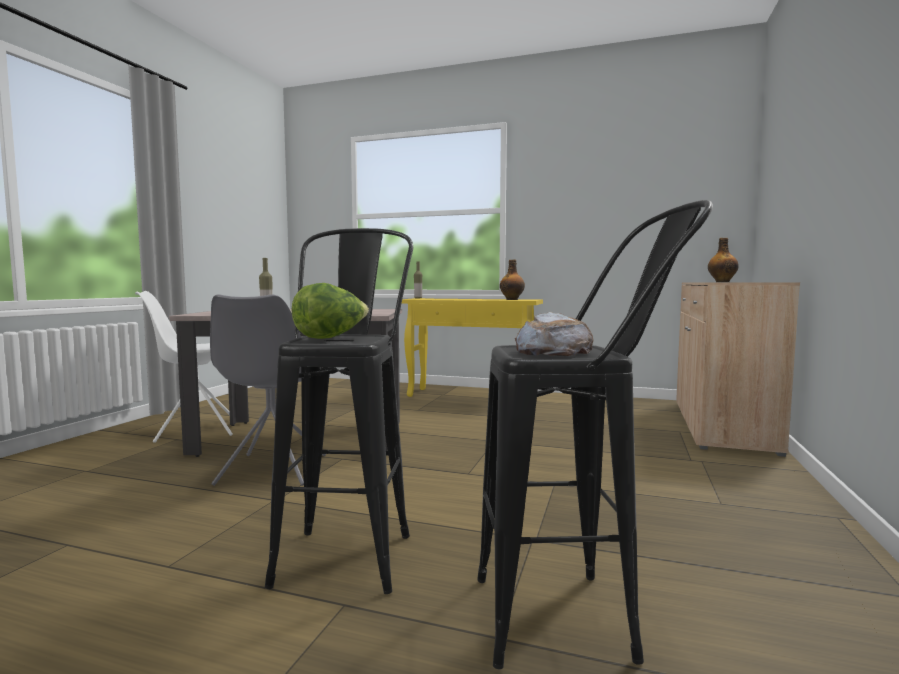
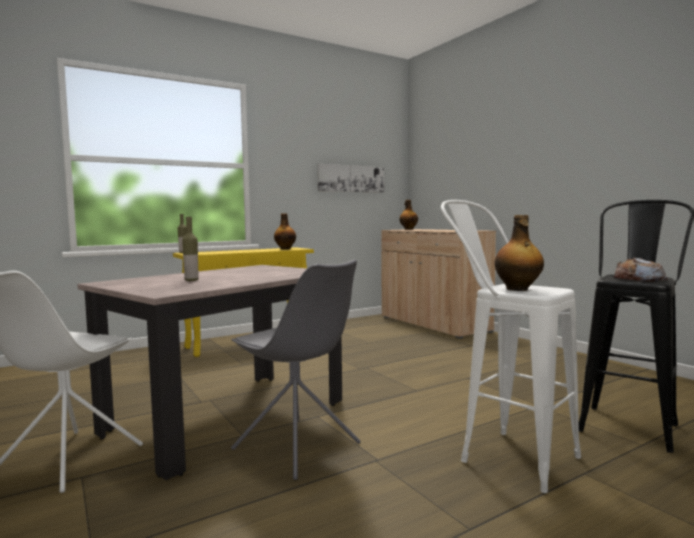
camera: 50 degrees left, 0 degrees up
black stool [265,228,413,594] -> white stool [441,200,581,493]
lettuce [291,283,369,339] -> bottle [495,215,544,291]
none -> picture [317,164,384,193]

